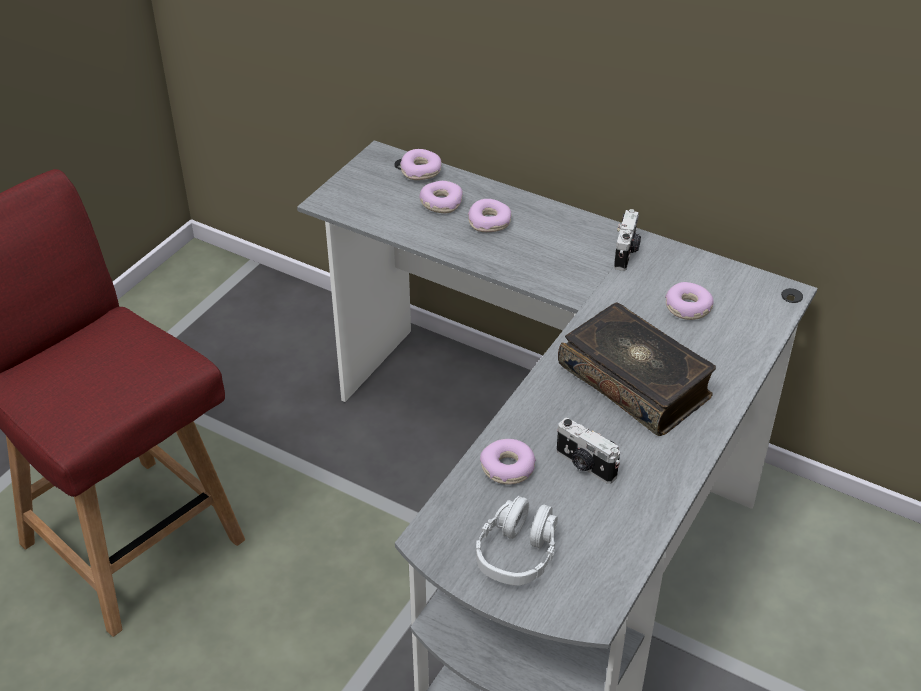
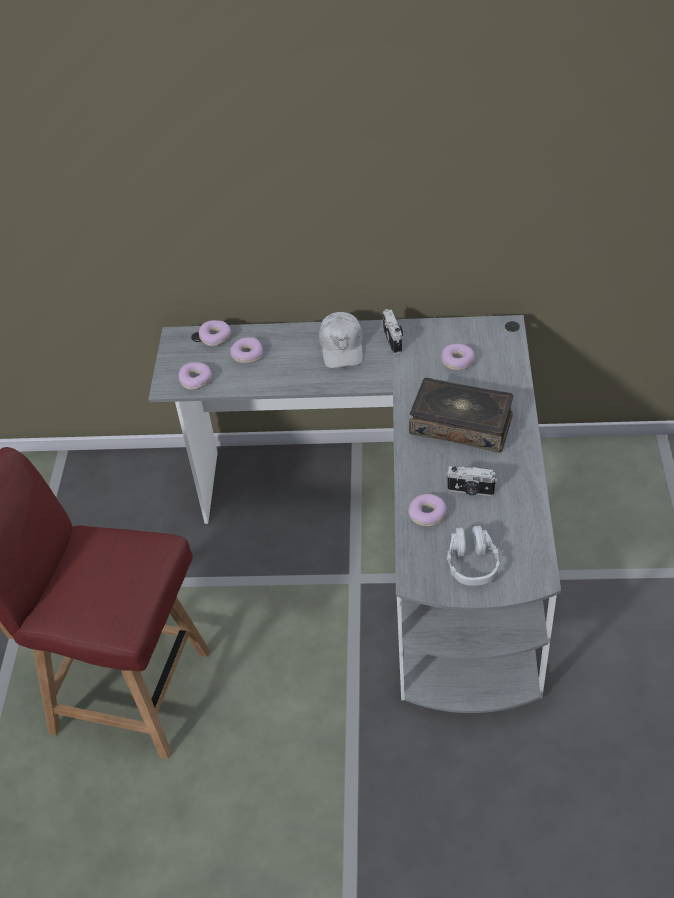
camera: 25 degrees left, 5 degrees up
donut [468,199,512,232] -> donut moved to [179,362,212,390]
none -> white cap [319,312,363,368]

